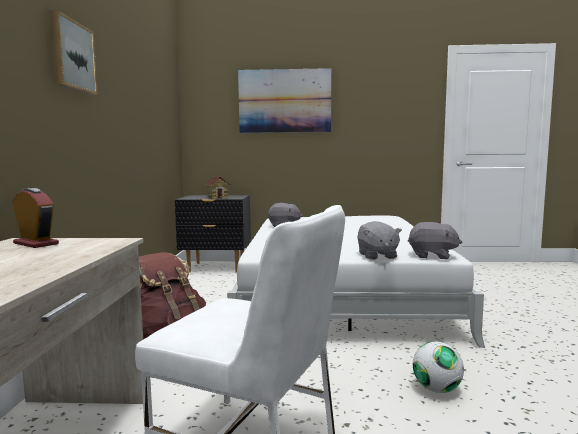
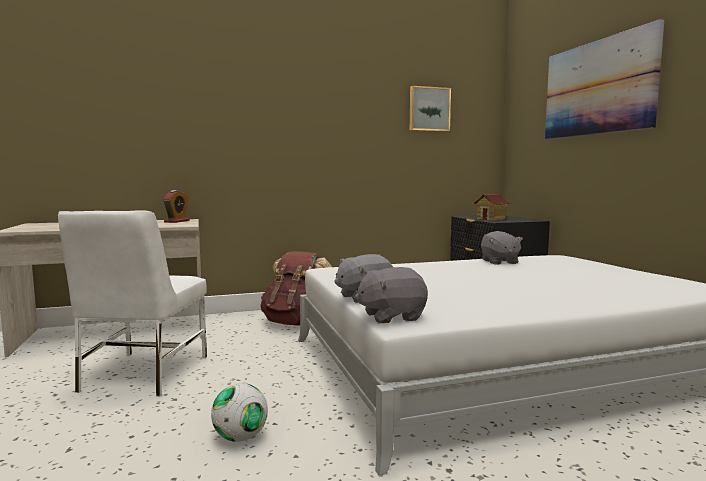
camera: 70 degrees right, 0 degrees up
picture [49,10,98,95] -> picture moved to [410,86,451,132]
grey plush toy [408,222,462,259] -> grey plush toy turned 75 degrees clockwise [354,267,428,323]

